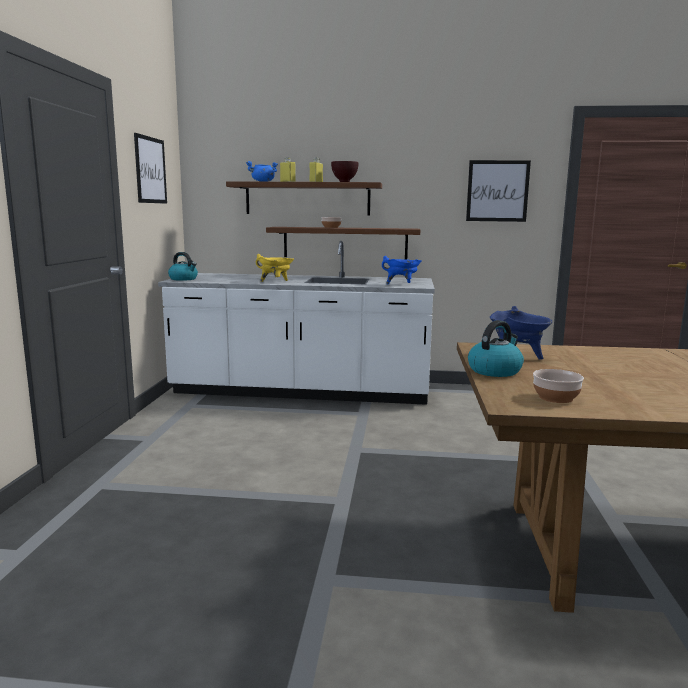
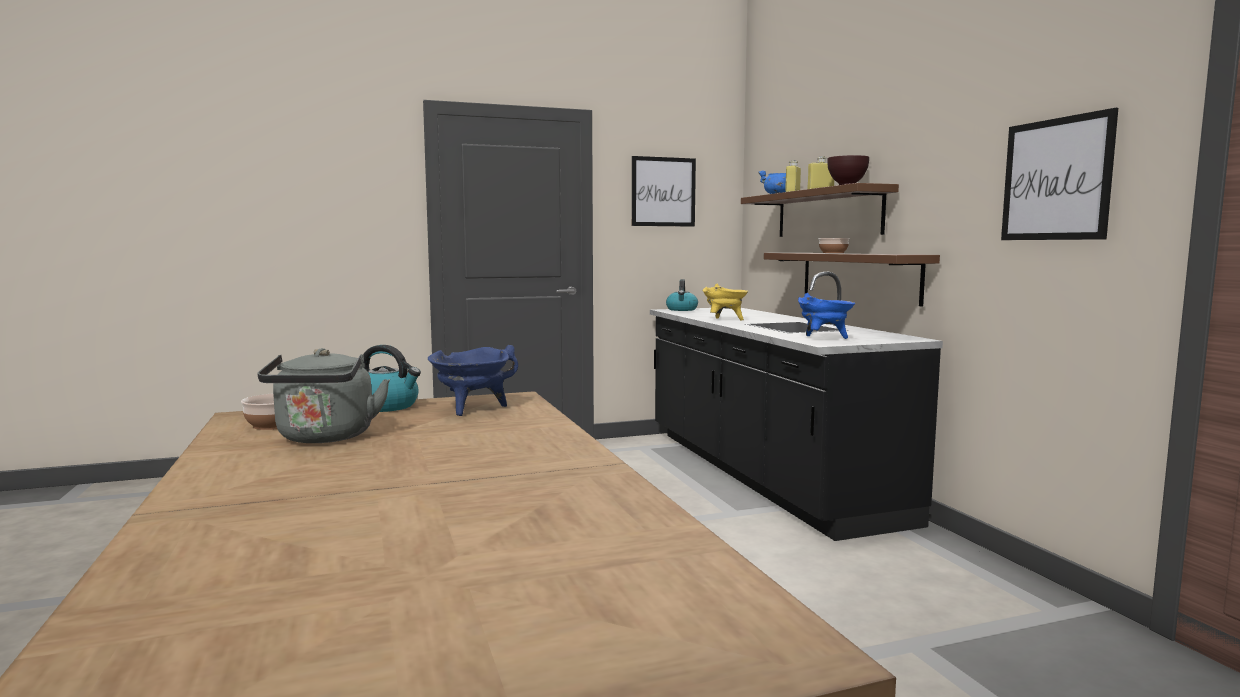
camera: 65 degrees right, 5 degrees down
white counter [158,241,435,405] -> black counter [650,272,943,541]
none -> grey kettle [258,348,390,443]

